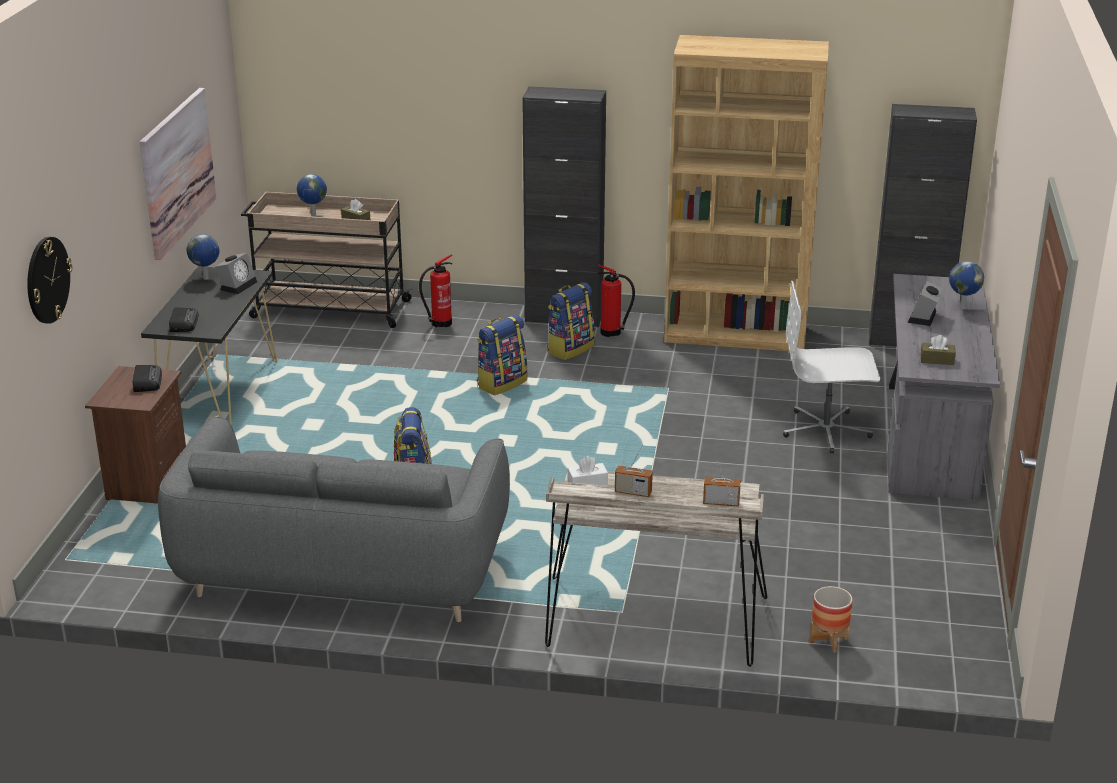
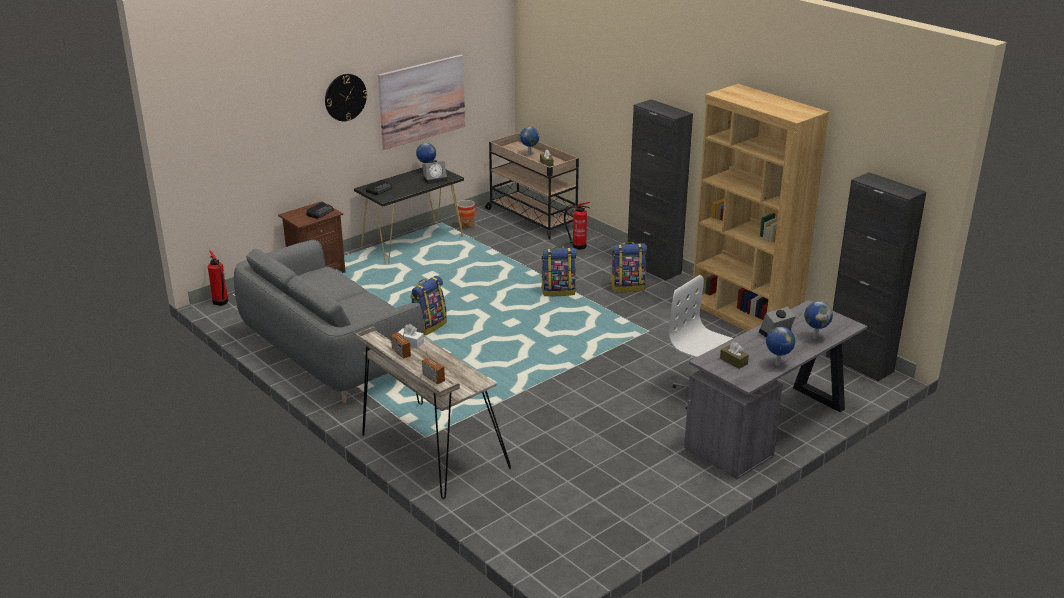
camera: 40 degrees right, 0 degrees up
wall clock [27,237,72,324] -> wall clock moved to [325,74,367,121]
fire extinguisher [598,265,635,337] -> fire extinguisher moved to [208,250,228,306]
planter [810,586,853,653] -> planter moved to [457,200,475,230]
none -> globe [766,327,795,366]

